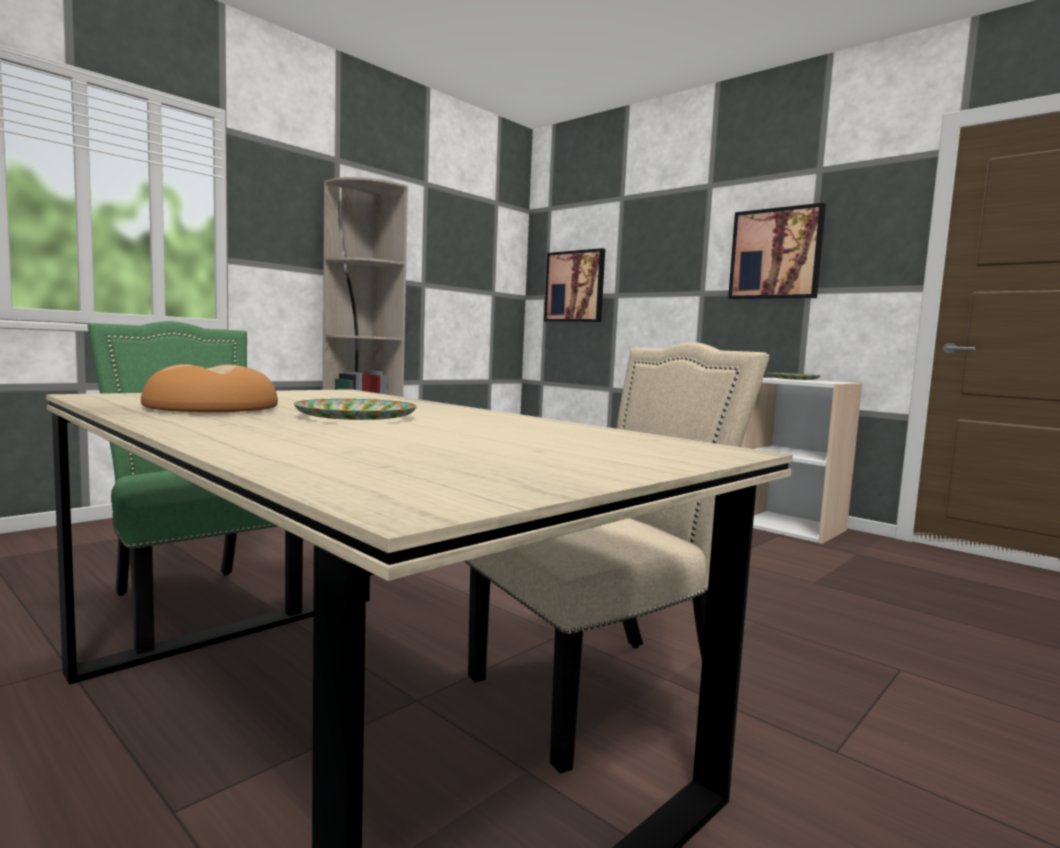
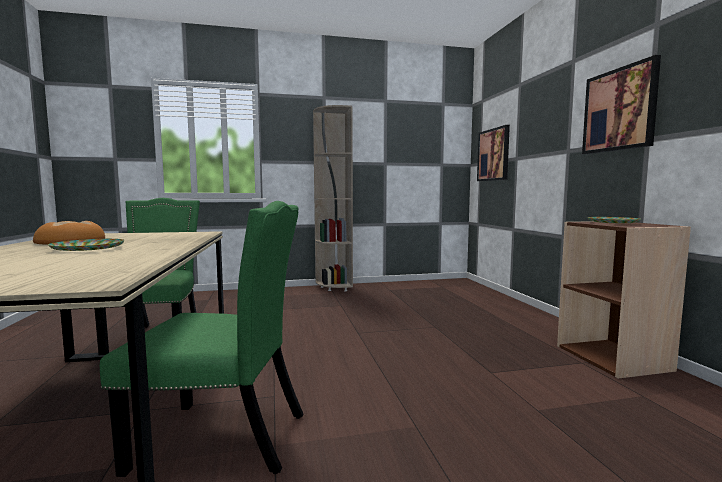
camera: 35 degrees right, 0 degrees up
beige chair [464,342,769,774] -> green chair [100,201,303,477]
white bookcase [741,378,862,544] -> brown bookcase [557,221,691,379]

